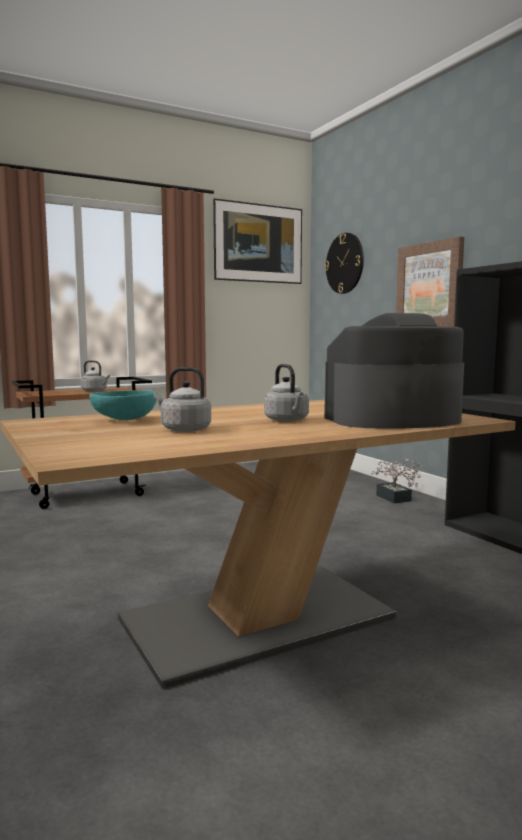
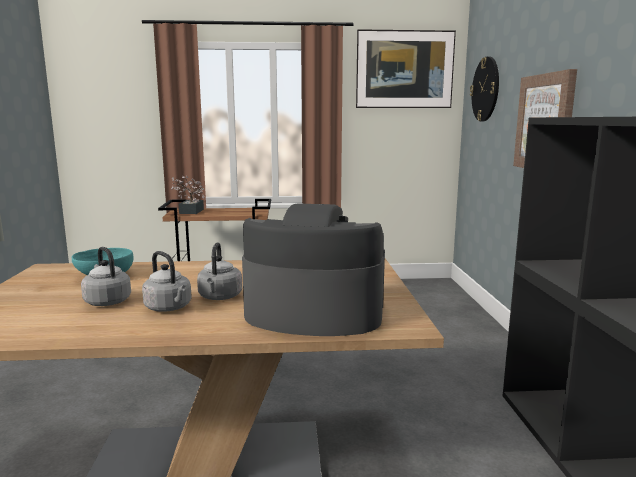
camera: 25 degrees right, 5 degrees up
grey kettle [80,360,110,392] -> grey kettle moved to [142,251,192,312]
potted plant [371,459,423,503] -> potted plant moved to [171,176,205,214]

